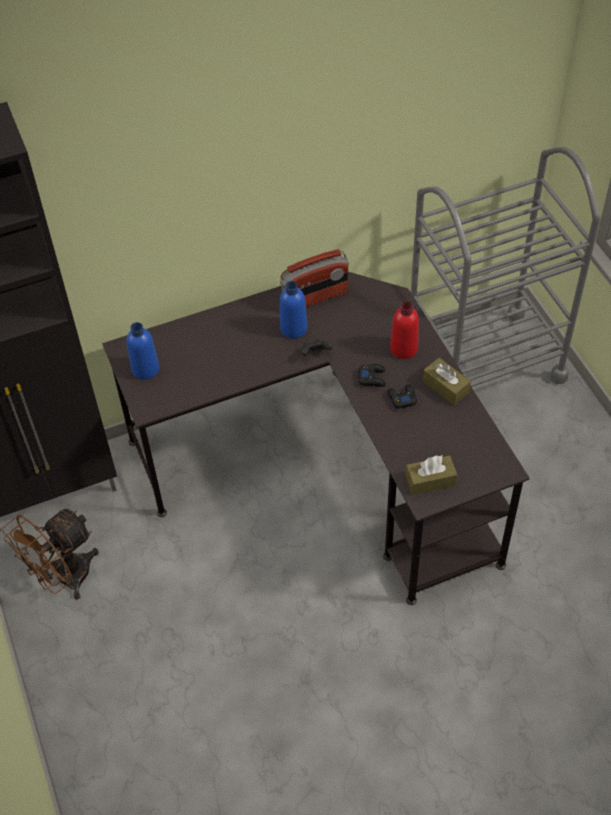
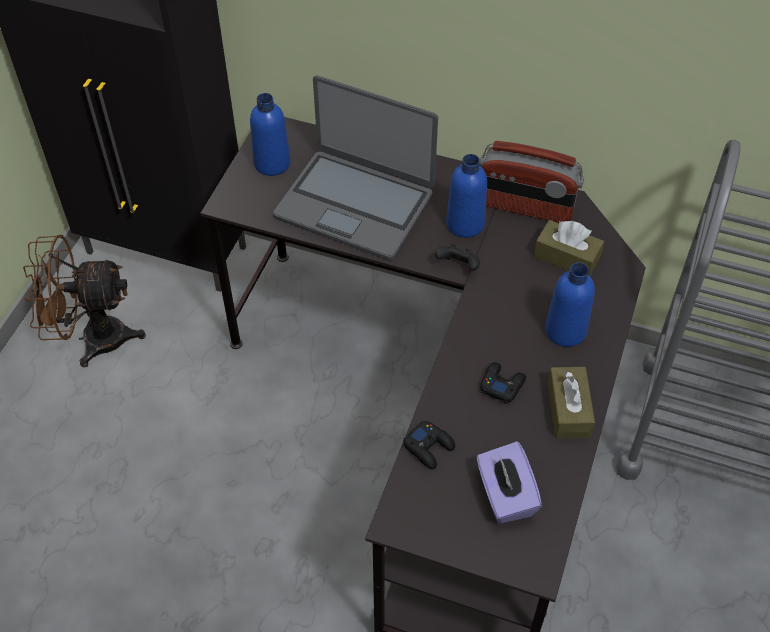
camera: 40 degrees right, 0 degrees up
black game controller [358,364,386,387] -> black game controller moved to [403,421,455,469]
red bottle [390,301,419,359] -> blue bottle [545,263,595,347]
brown tissue box [406,455,457,495] -> brown tissue box moved to [534,220,604,276]
none -> laptop [273,75,438,260]
none -> purple tissue box [476,441,542,524]

